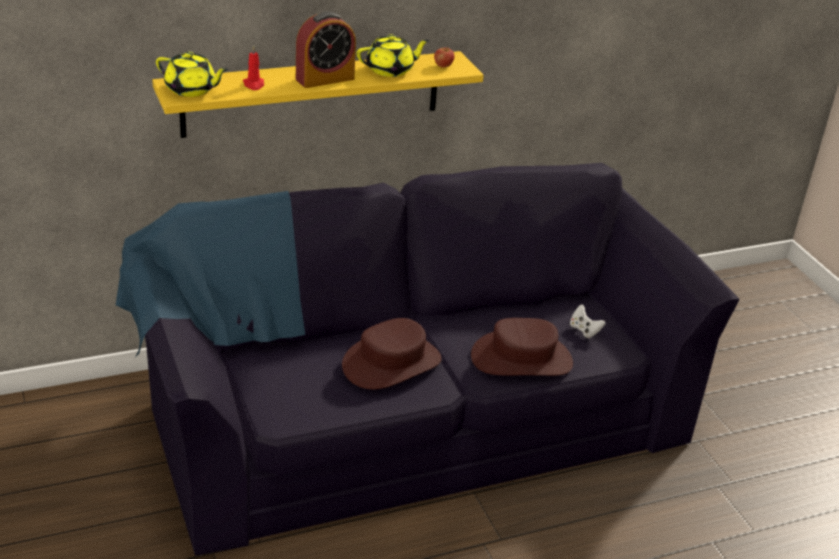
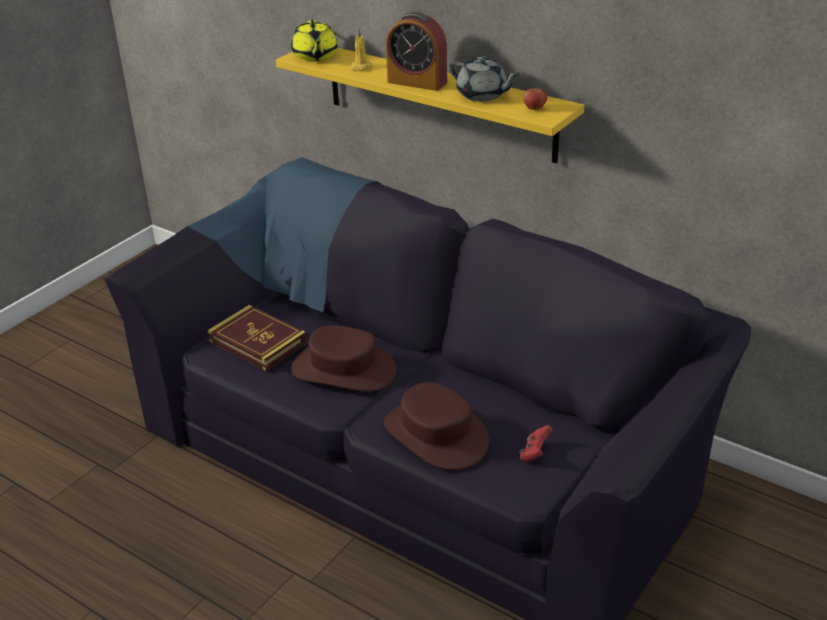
camera: 60 degrees right, 0 degrees up
red candle [243,45,264,90] -> yellow candle [350,29,373,72]
yellow teapot [356,34,430,77] -> grey teapot [449,56,520,101]
white game controller [570,304,605,338] -> red game controller [519,425,553,462]
none -> book [208,305,307,371]

